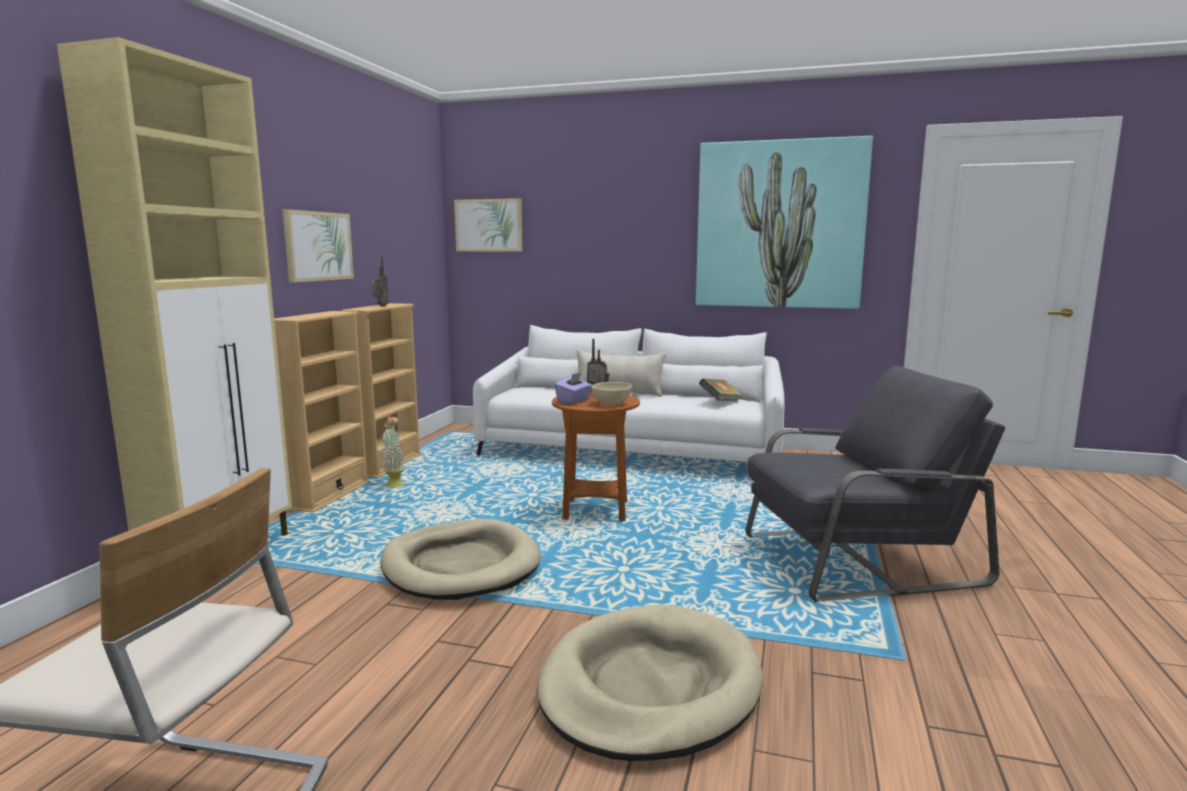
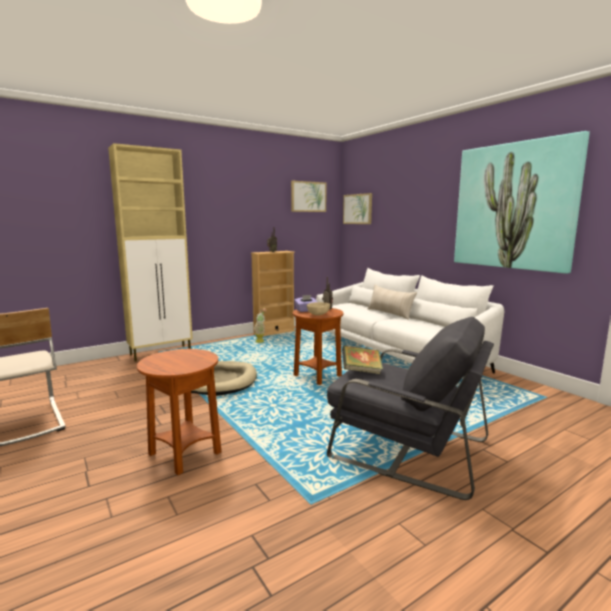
camera: 40 degrees right, 0 degrees up
beige bookcase [274,311,370,513] -> none
picture [282,209,354,283] -> picture moved to [291,181,327,212]
beige dog bed [537,605,763,761] -> brown side table [137,349,222,475]
book [699,379,742,401] -> book moved to [342,345,383,374]

